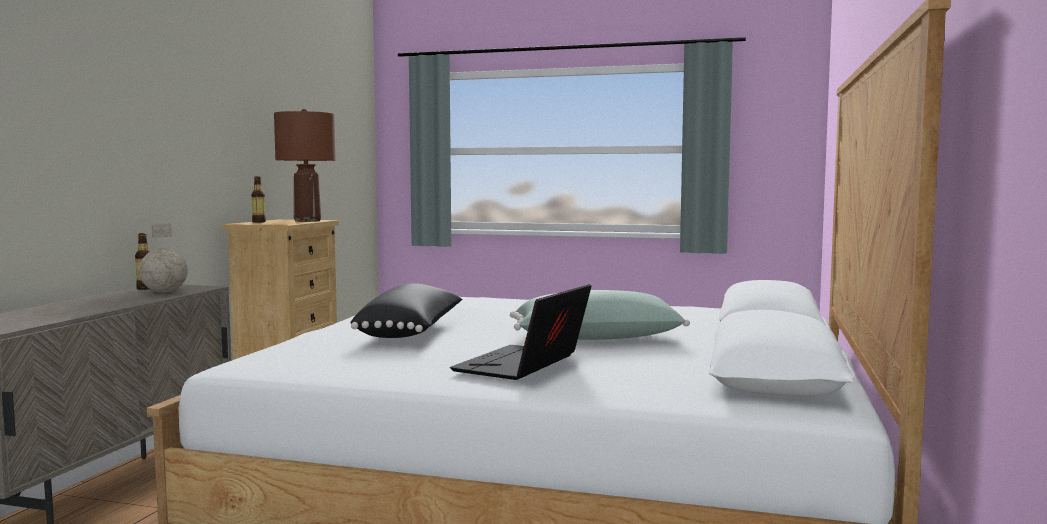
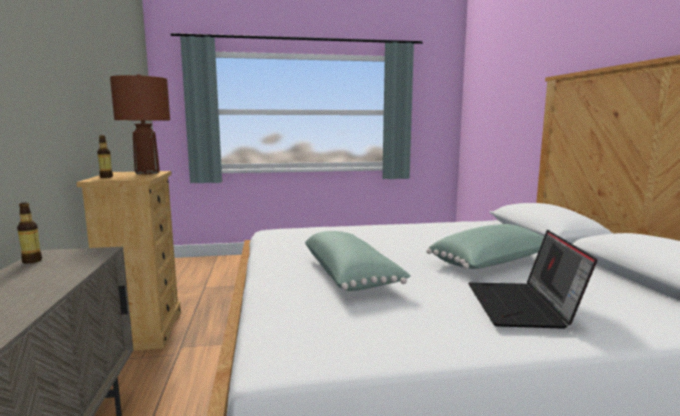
camera: 25 degrees left, 5 degrees up
globe [139,223,188,293] -> none
black pillow [350,283,462,338] -> green pillow [305,231,410,291]

